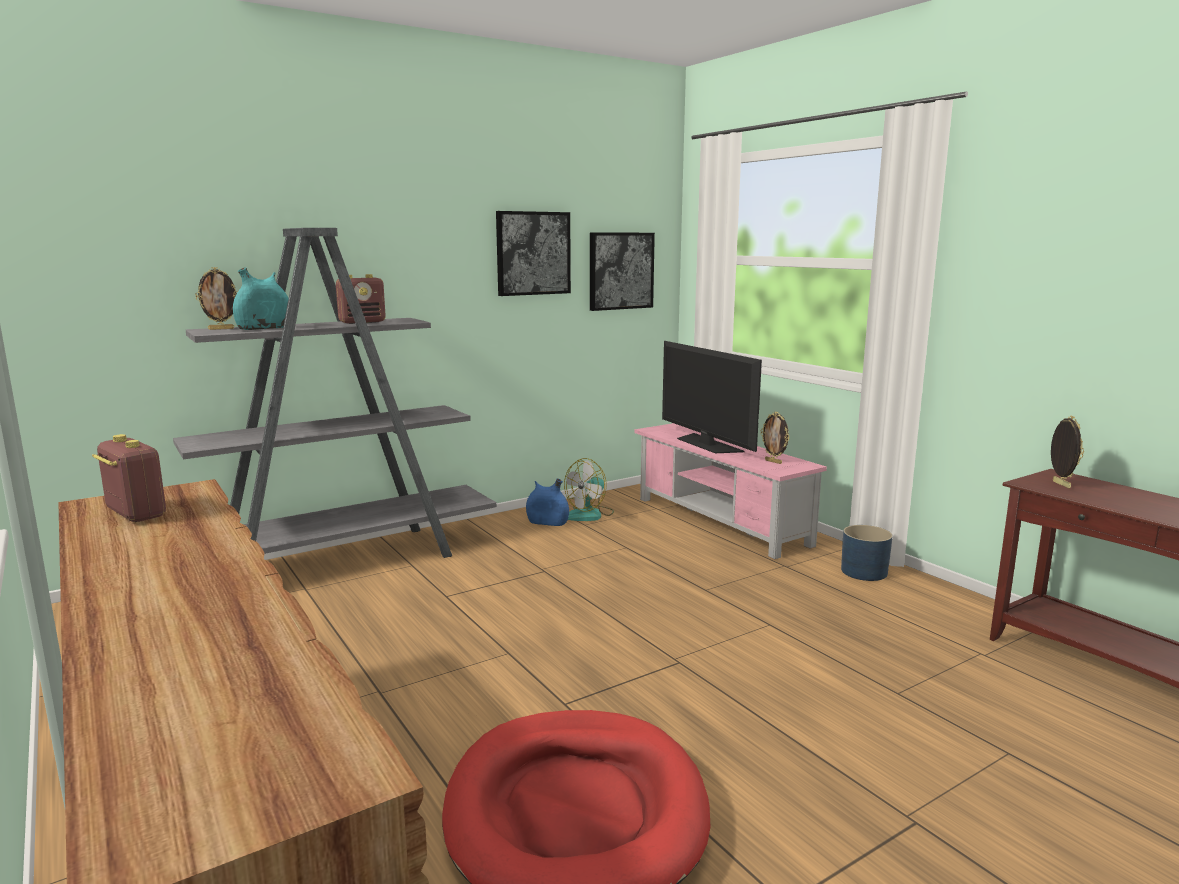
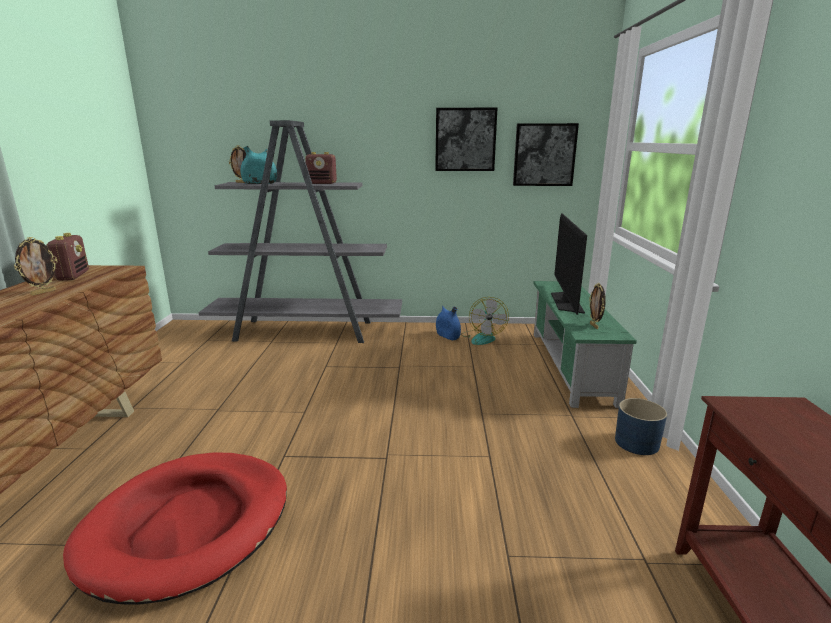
camera: 35 degrees right, 5 degrees up
fan [564,458,614,521] -> fan turned 75 degrees counterclockwise [461,297,509,345]
pink tv stand [635,423,827,559] -> green tv stand [533,281,637,409]
picture frame [1051,416,1084,488] -> picture frame moved to [14,237,58,295]

